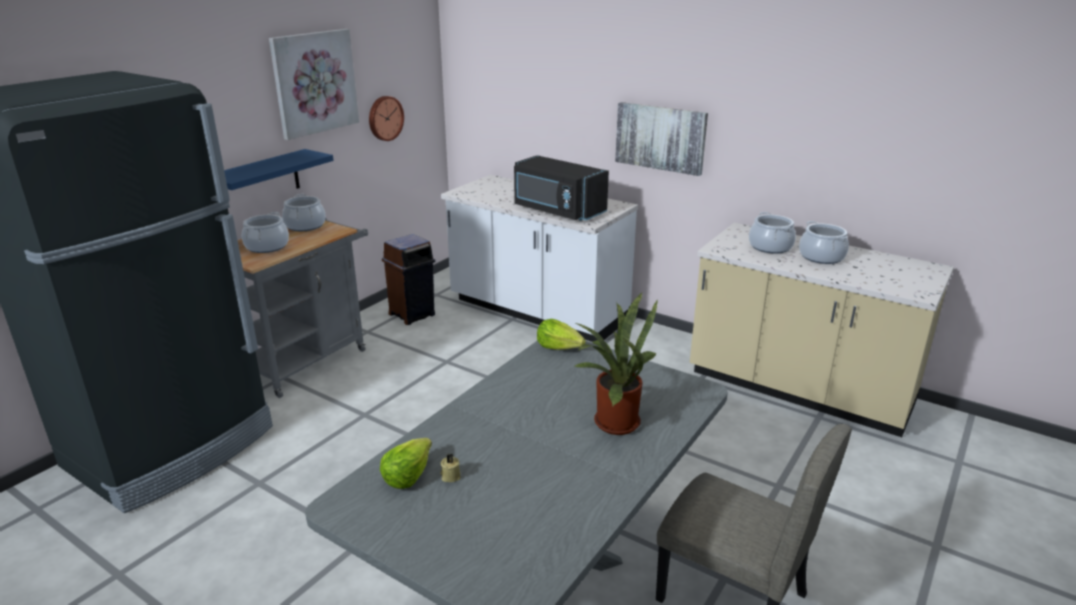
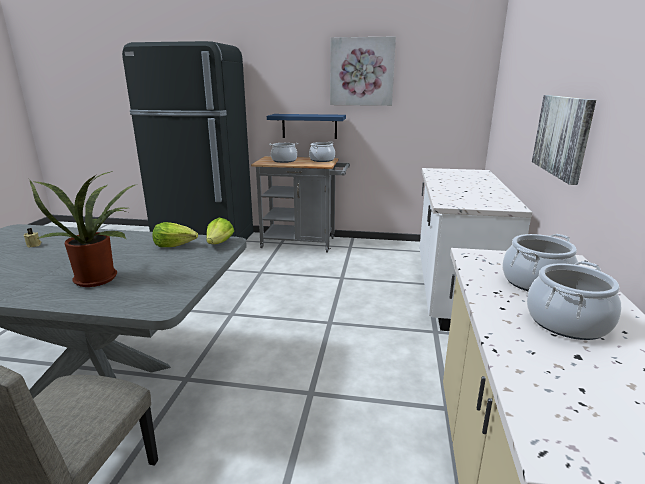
camera: 65 degrees right, 5 degrees down
wall clock [369,96,404,141] -> none
lettuce [380,438,432,489] -> lettuce moved to [153,222,198,247]
brown trash can [382,234,435,325] -> none
black microwave [514,155,609,221] -> none

